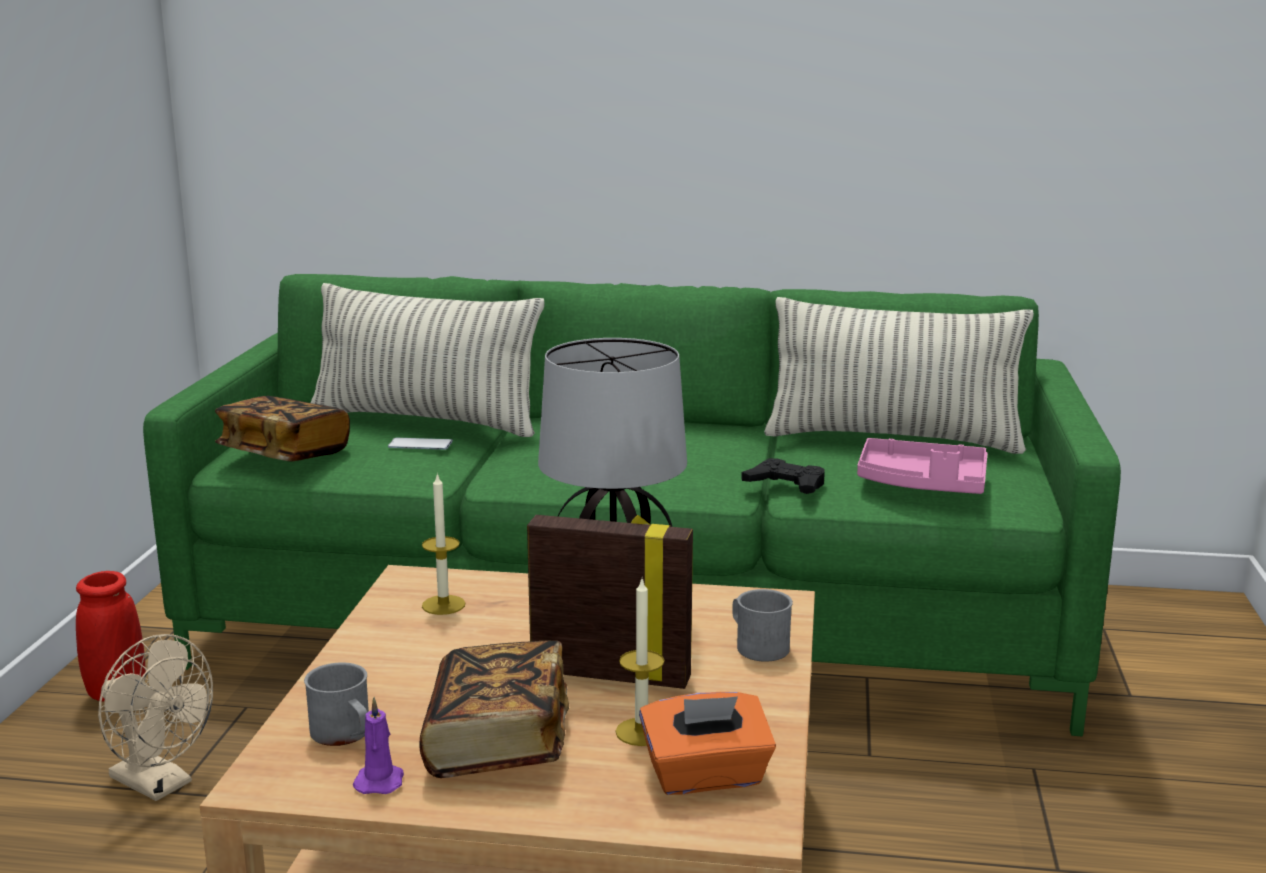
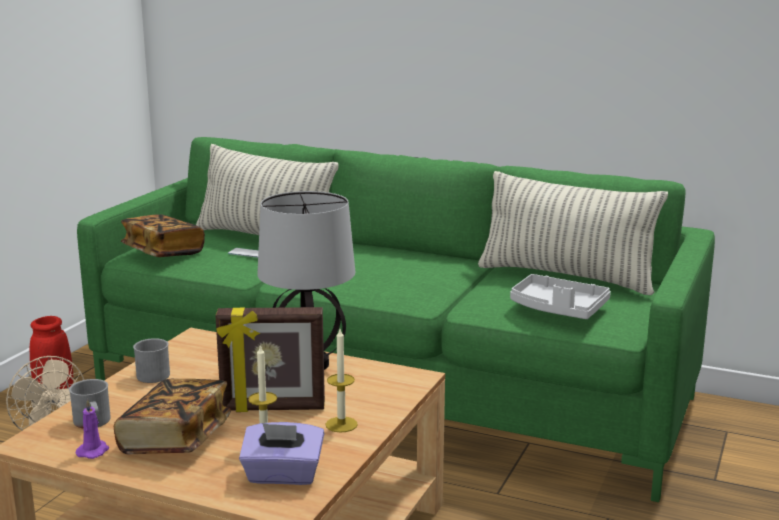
camera: 15 degrees right, 0 degrees up
candle [422,472,465,615] -> candle moved to [325,329,358,433]
picture frame [527,515,693,689] -> picture frame turned 150 degrees clockwise [215,307,325,412]
orange tissue box [639,692,776,795] -> purple tissue box [239,422,325,485]
grey mug [732,589,793,662] -> grey mug moved to [133,338,170,383]
black game controller [741,458,825,494] -> none
pink tray [857,438,987,494] -> grey tray [510,274,611,319]

